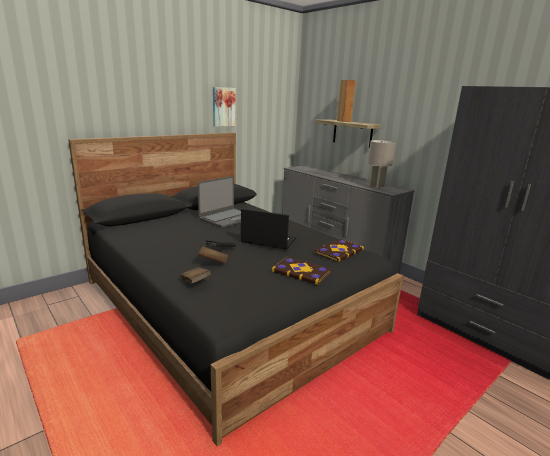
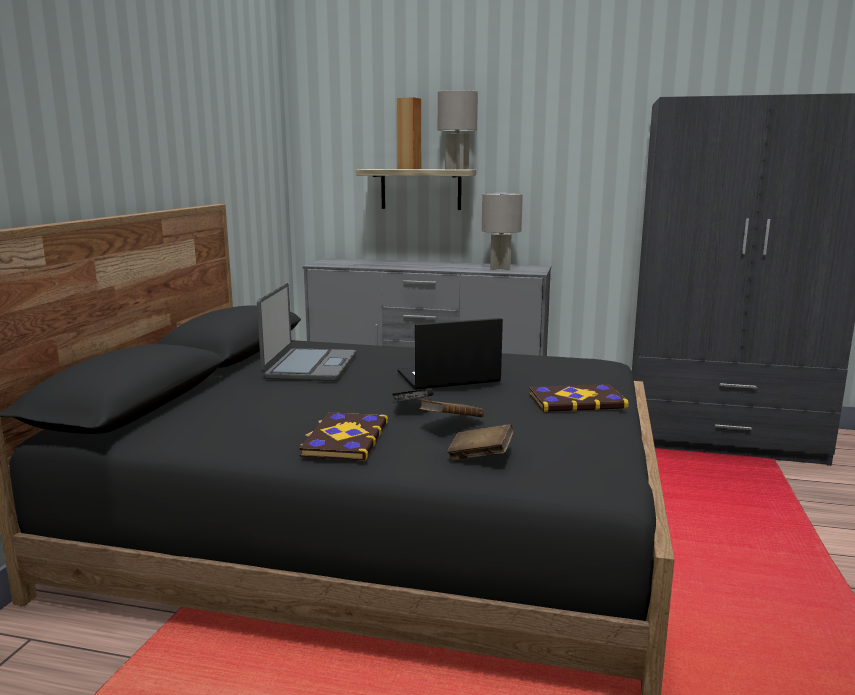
camera: 35 degrees left, 5 degrees down
picture [213,87,236,127] -> none
book [315,239,364,262] -> book moved to [300,412,388,461]
none -> grey table lamp [438,90,478,170]

